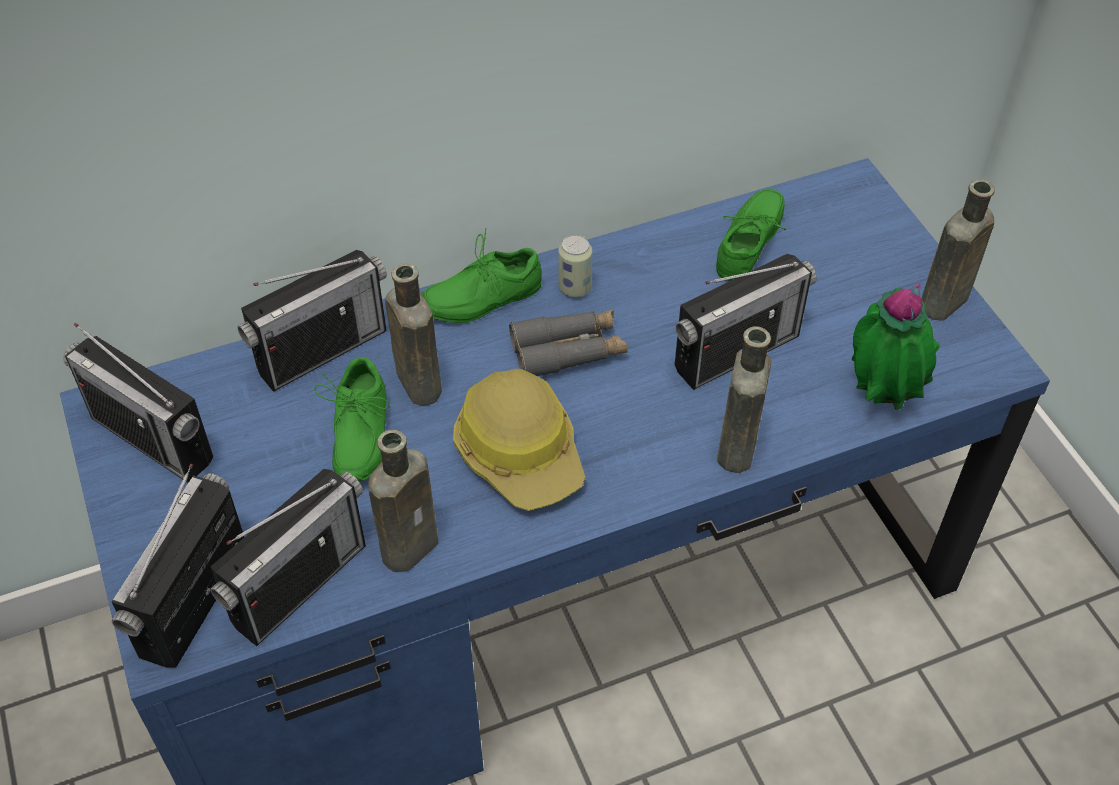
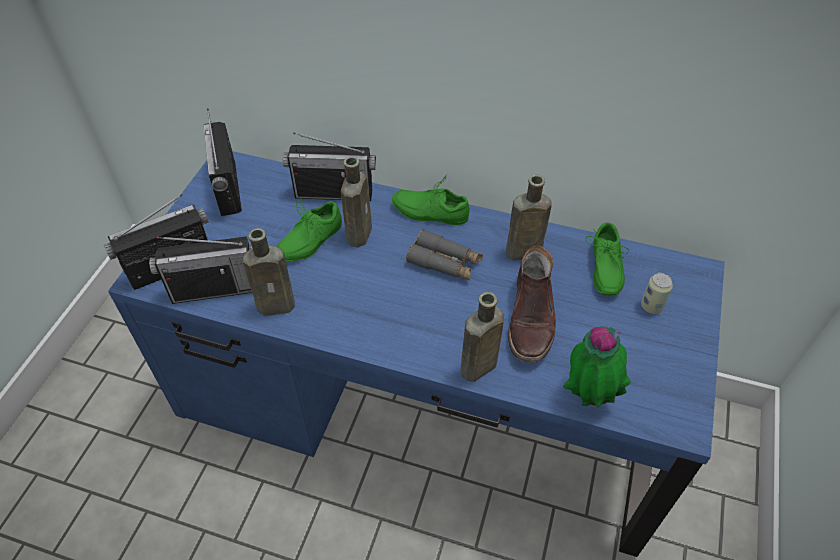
camera: 40 degrees right, 0 degrees up
hard hat [453,369,585,511] -> none
can [558,235,592,297] -> can moved to [641,273,673,314]
radio [675,254,817,390] -> brown boot [508,246,556,363]
green shoe [716,189,786,281] -> green shoe turned 120 degrees clockwise [586,222,629,295]
brown bottle [921,179,995,321] -> brown bottle moved to [506,175,552,260]

